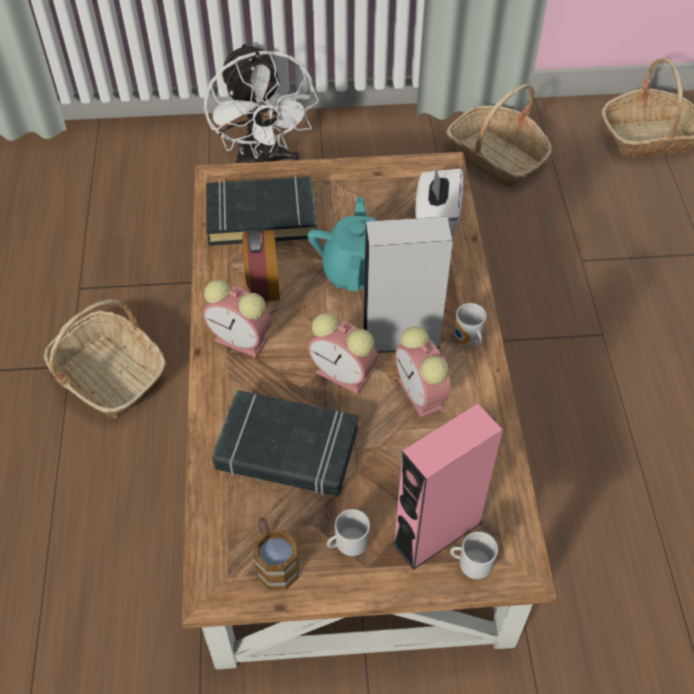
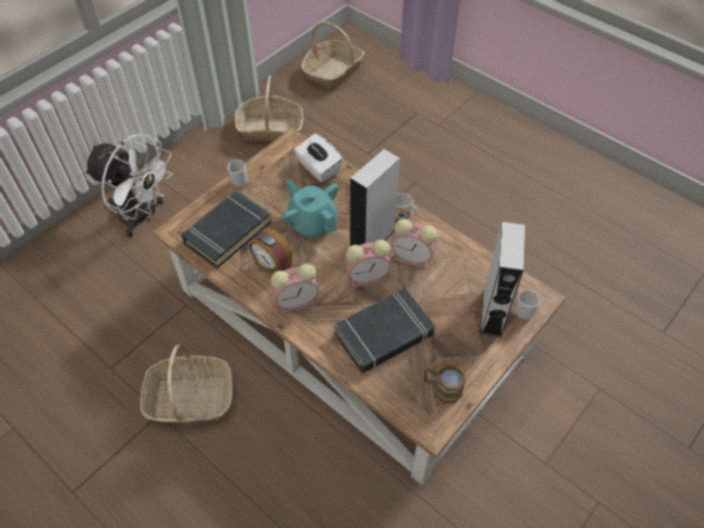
camera: 45 degrees left, 0 degrees up
mug [327,509,370,556] -> mug moved to [227,160,248,187]
pink speaker [392,403,503,570] -> grey speaker [480,222,525,337]

